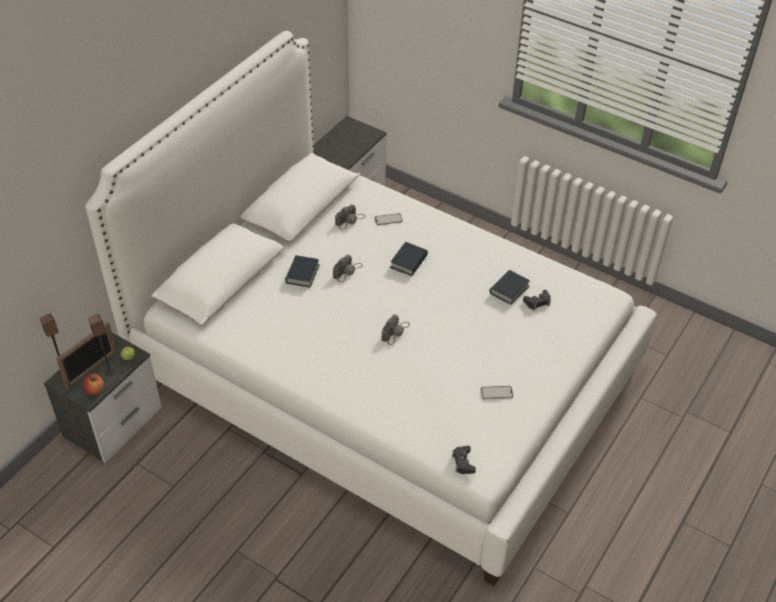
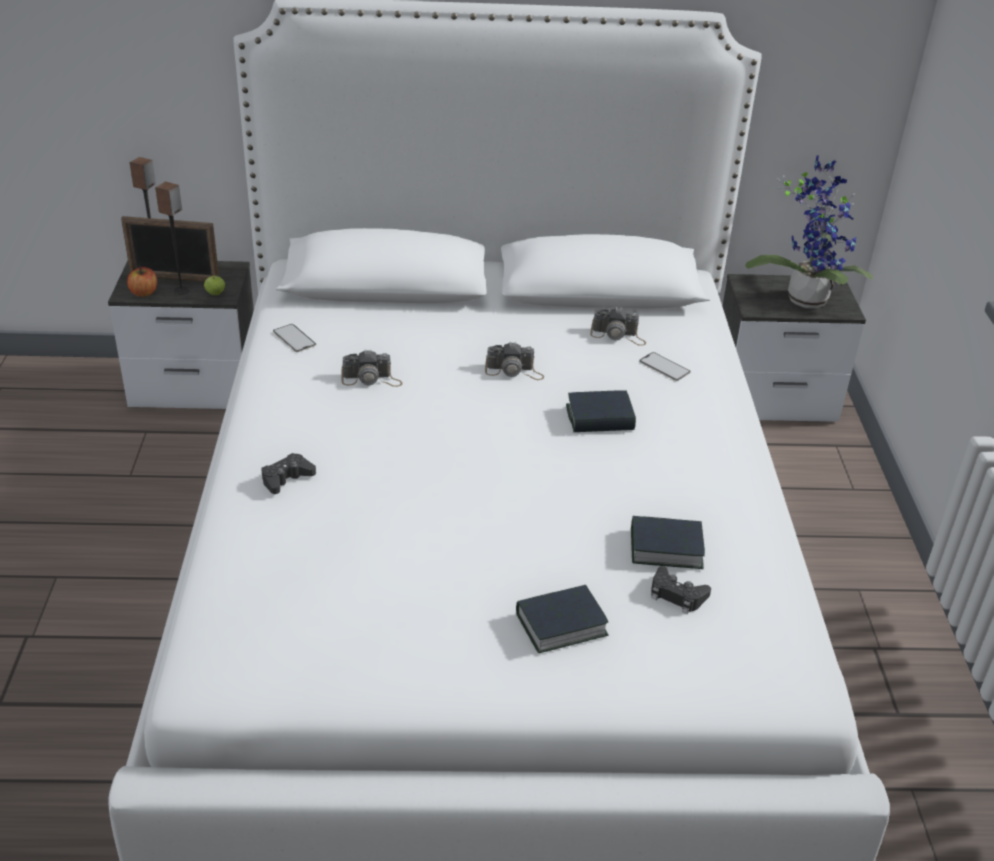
camera: 55 degrees right, 10 degrees down
book [285,255,320,287] -> book moved to [516,585,609,653]
camera [381,314,410,345] -> camera moved to [341,349,403,387]
black game controller [452,446,476,474] -> black game controller moved to [261,453,316,494]
phone [481,386,513,399] -> phone moved to [273,324,316,352]
none -> potted plant [745,155,873,308]

